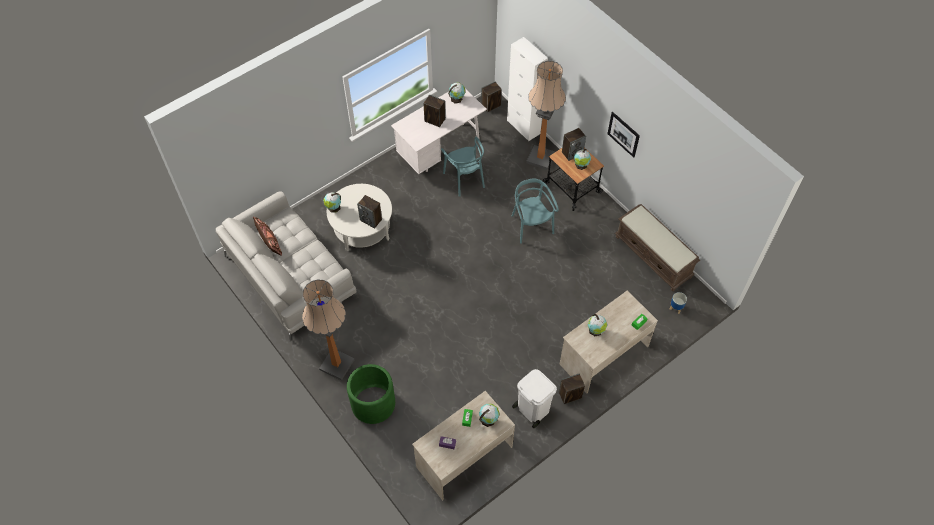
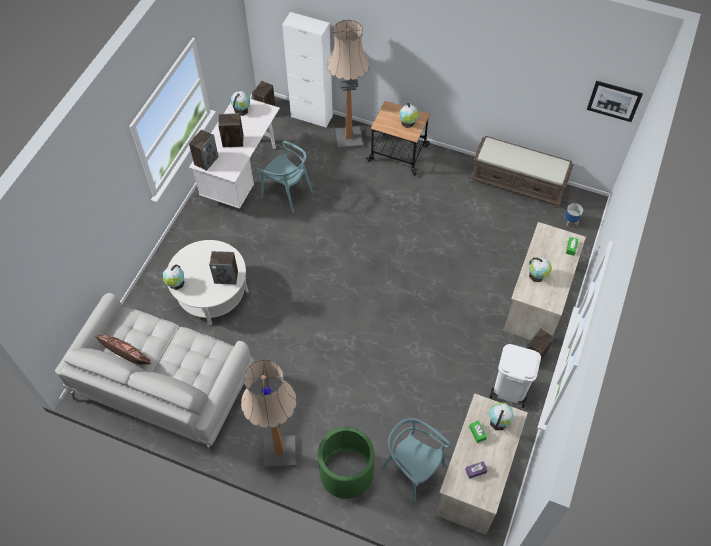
camera: 30 degrees left, 0 degrees up
turquoise chair [512,178,559,244] -> turquoise chair moved to [381,418,451,502]
speaker [562,128,586,161] -> speaker moved to [189,129,218,171]
picture [607,112,640,157] -> picture moved to [587,81,643,122]

